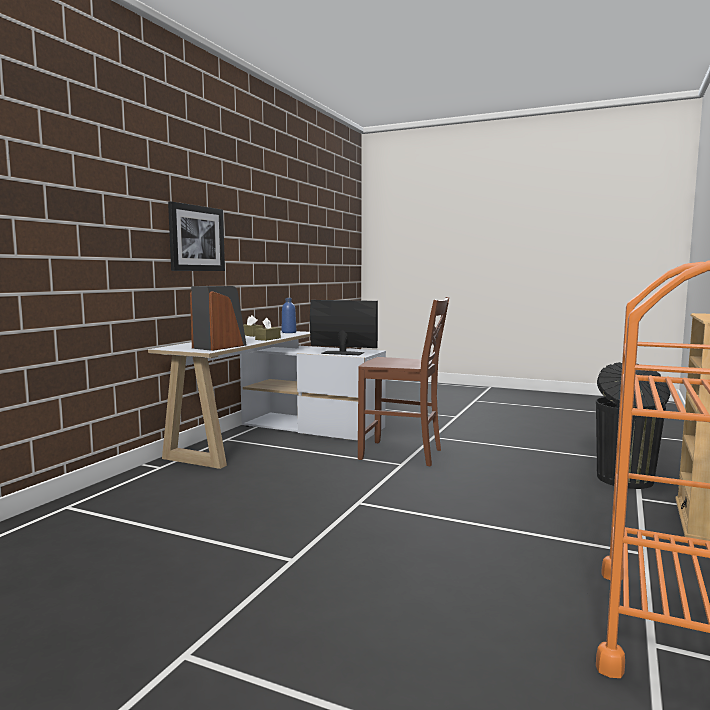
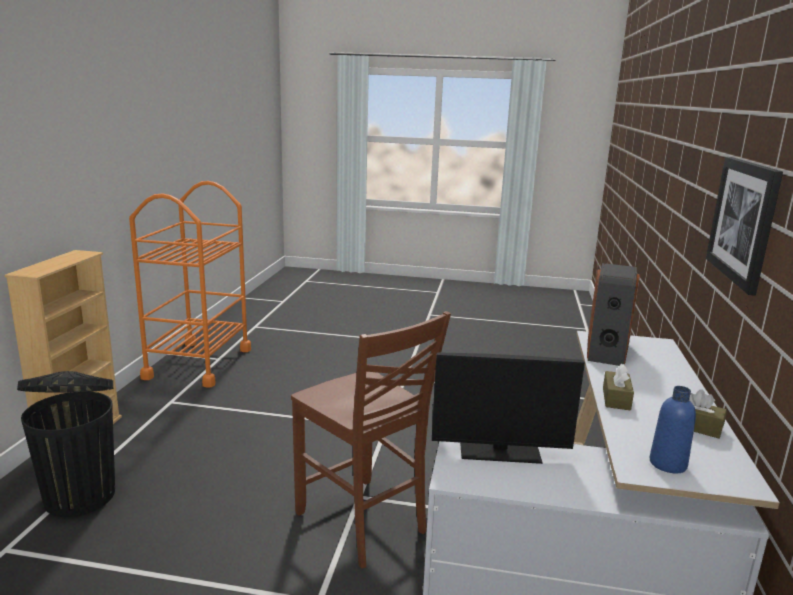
camera: 165 degrees right, 10 degrees up
brown chair [358,297,449,466] -> brown chair turned 135 degrees counterclockwise [291,311,451,569]

